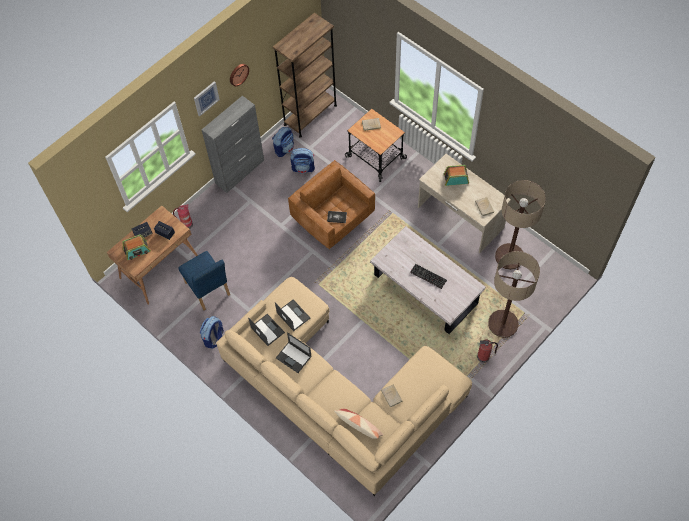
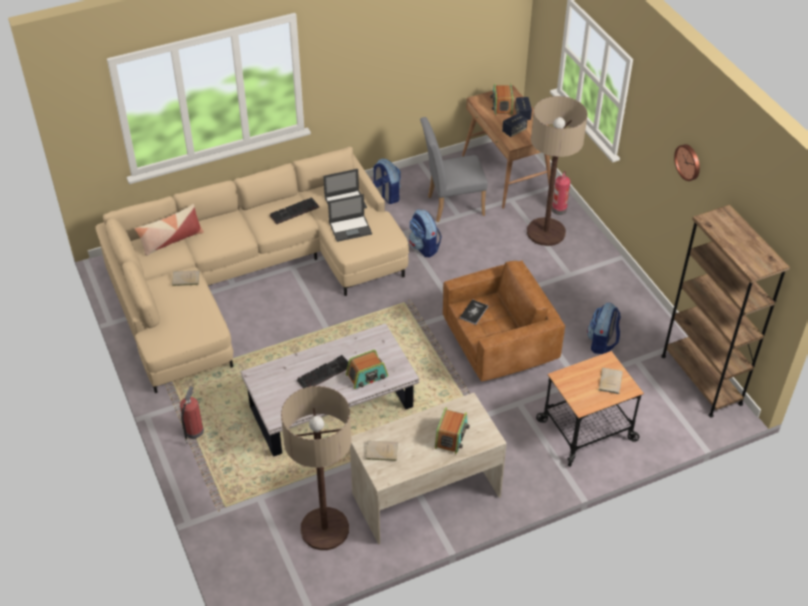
camera: 110 degrees right, 15 degrees down
blue chair [178,251,230,310] -> grey chair [420,117,487,222]
picture [194,81,220,116] -> none
grey cabinet [202,96,264,193] -> none
backpack [272,127,294,157] -> backpack moved to [409,209,442,257]
laptop [276,332,312,373] -> keyboard [270,197,319,224]
floor lamp [488,251,540,338] -> floor lamp moved to [527,96,588,246]
none -> radio [346,350,388,389]

